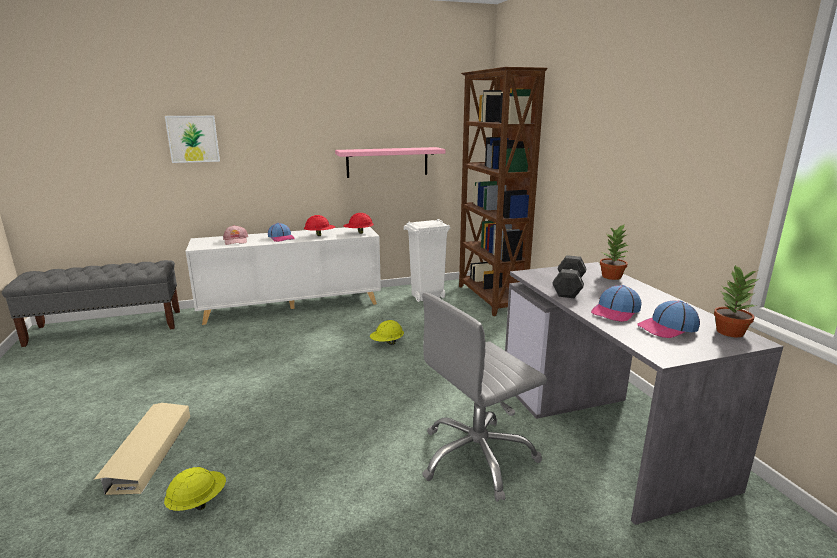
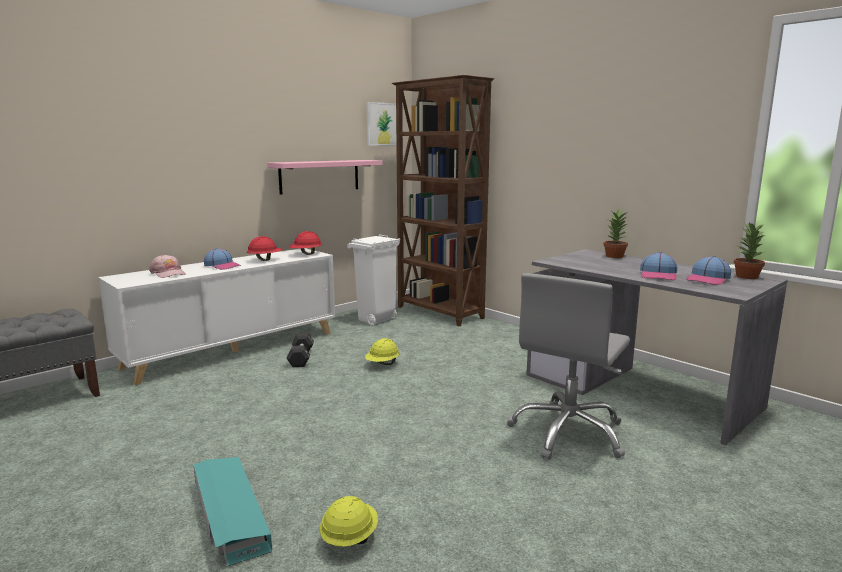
camera: 25 degrees left, 5 degrees down
beige storage box [94,403,190,495] -> turquoise storage box [194,457,273,566]
picture [165,116,220,163] -> picture moved to [367,102,396,146]
black dumbbell [552,255,586,298] -> black dumbbell moved to [286,333,314,367]

